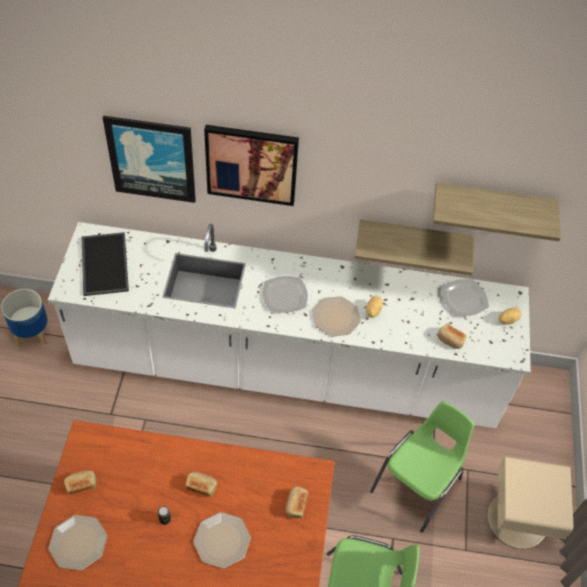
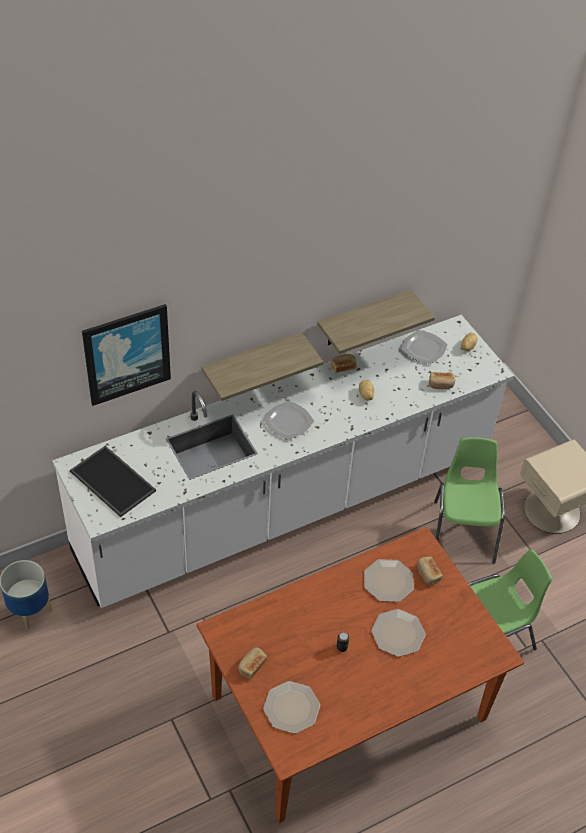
camera: 35 degrees left, 5 degrees down
bread [186,472,217,497] -> bread moved to [331,354,357,373]
picture [204,125,299,206] -> none
plate [312,296,361,336] -> plate moved to [364,559,414,602]
shelf [433,183,561,241] -> shelf moved to [201,332,323,401]

